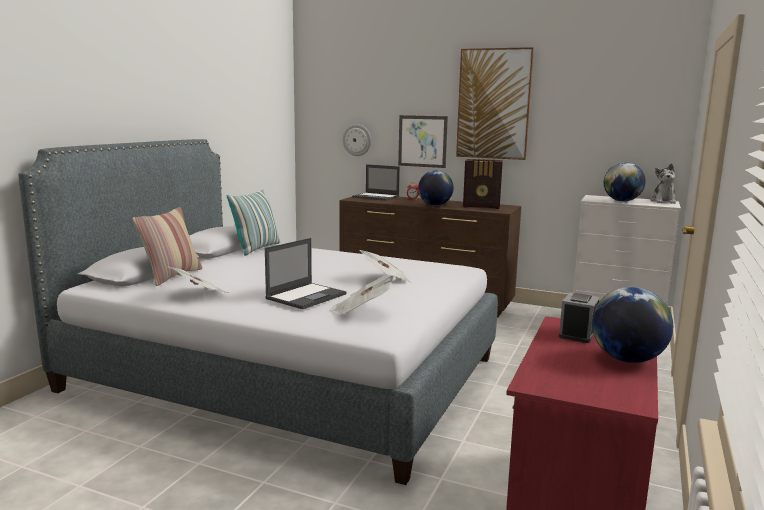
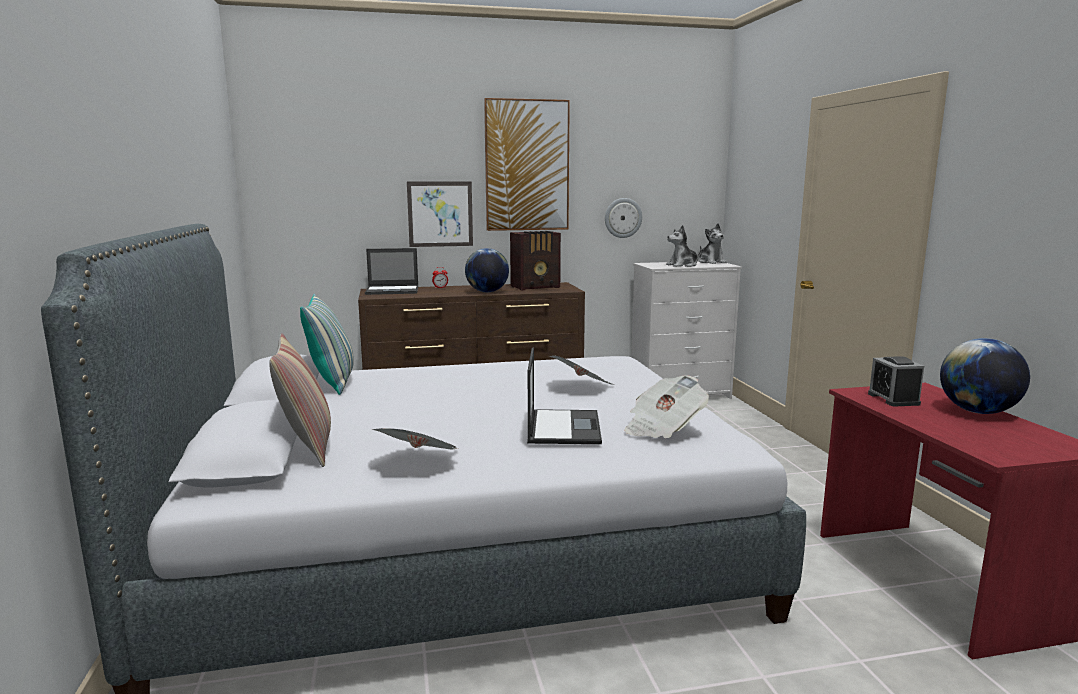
camera: 35 degrees left, 0 degrees up
wall clock [343,124,371,156] -> wall clock moved to [605,198,642,238]
globe [604,162,645,202] -> plush toy [666,225,702,267]

